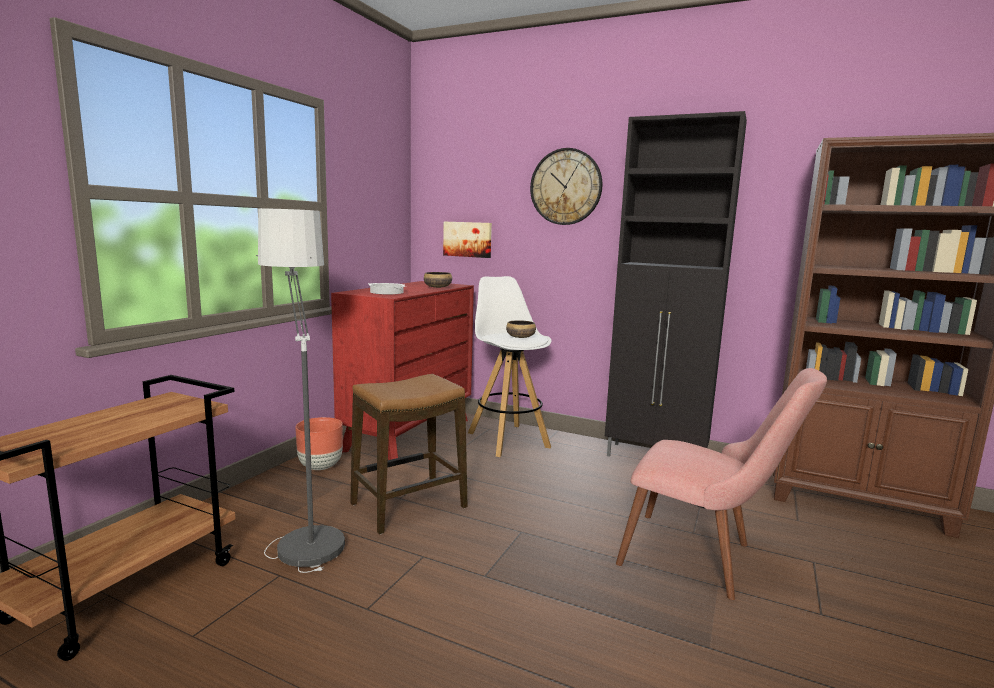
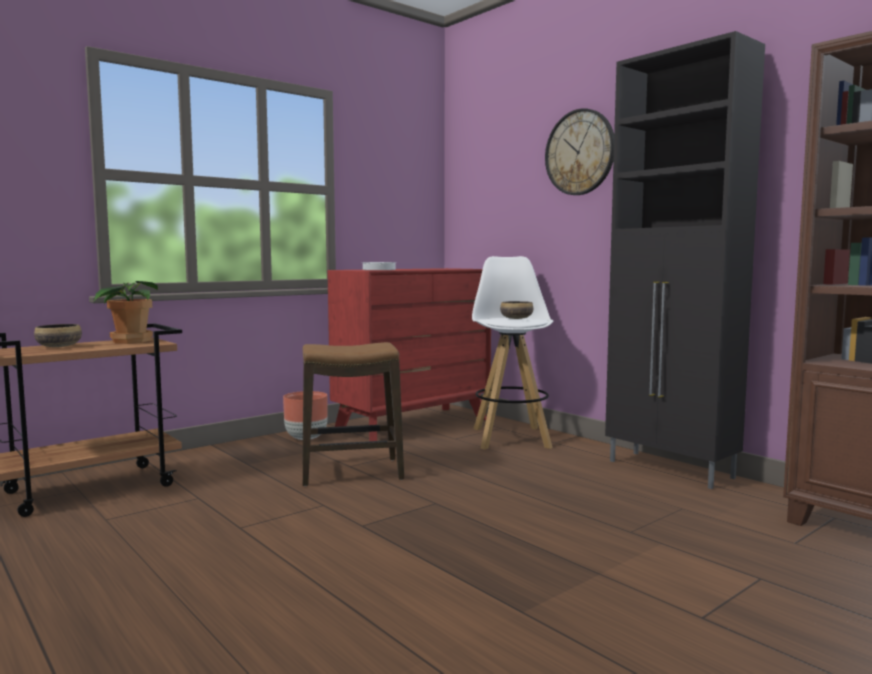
camera: 25 degrees right, 5 degrees down
floor lamp [256,208,345,573] -> none
bowl [424,272,452,288] -> bowl moved to [34,324,82,347]
picture [443,222,492,258] -> none
pink chair [616,368,827,600] -> none
none -> potted plant [94,281,158,344]

